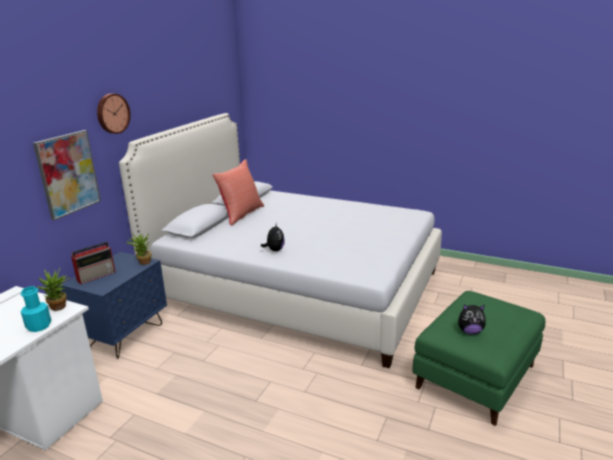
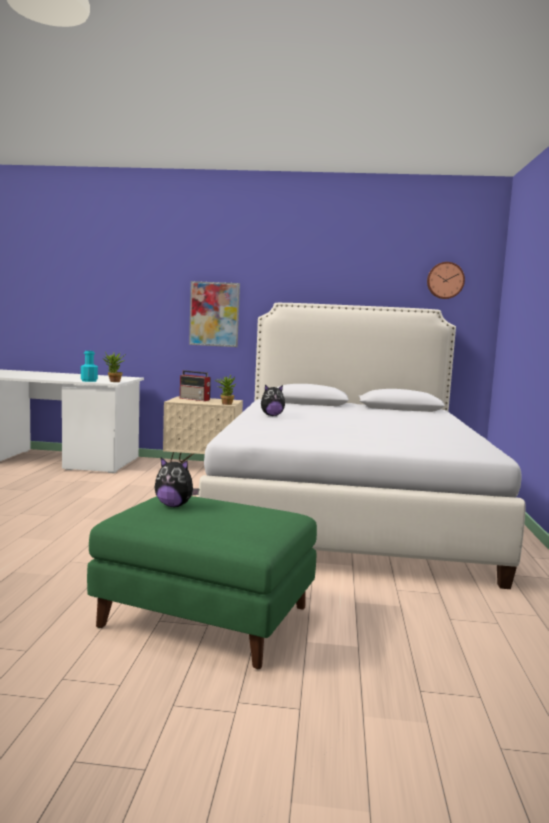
camera: 70 degrees right, 15 degrees down
blue nightstand [60,252,167,359] -> beige nightstand [163,396,243,463]
wall clock [97,93,131,134] -> wall clock moved to [427,262,465,299]
red pillow [212,159,264,226] -> none
plush toy [458,304,486,335] -> plush toy turned 60 degrees counterclockwise [155,457,199,507]

